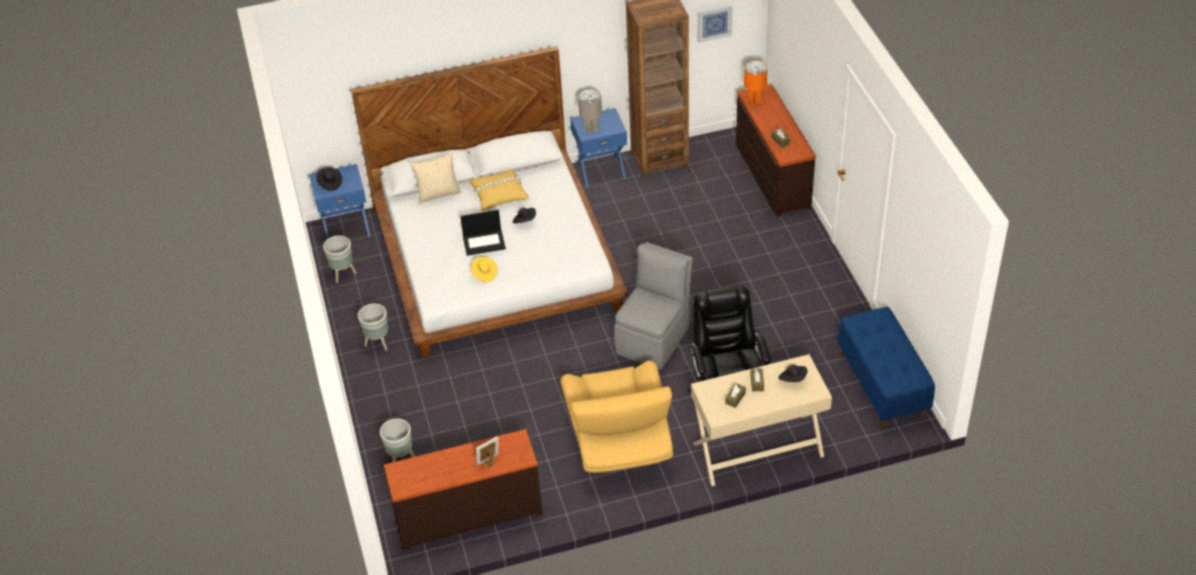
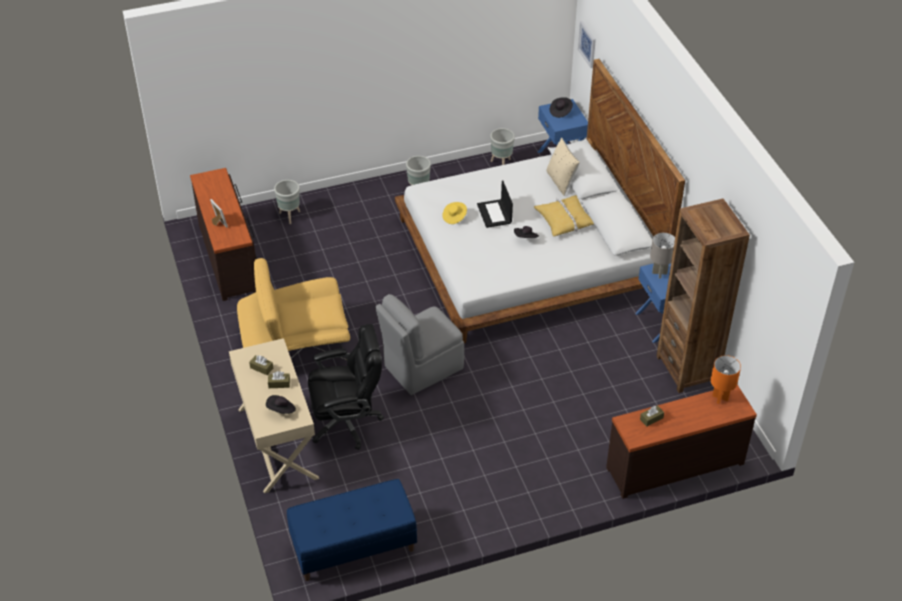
camera: 85 degrees right, 0 degrees up
grey chair [614,242,693,370] -> grey chair turned 120 degrees clockwise [375,294,464,395]
picture [698,5,733,43] -> picture moved to [578,21,596,68]

